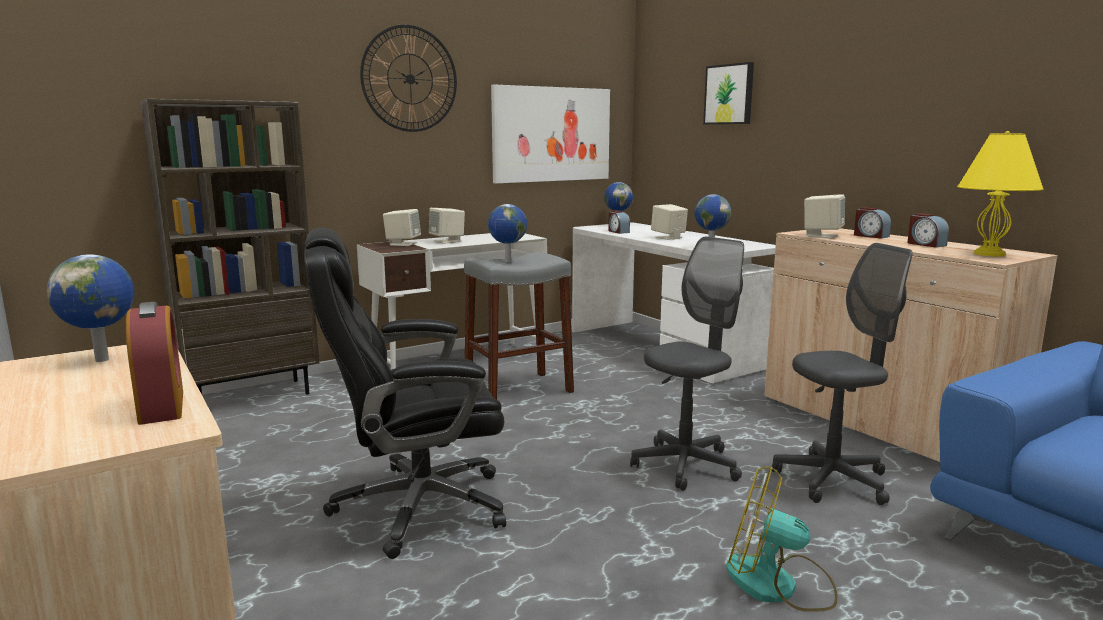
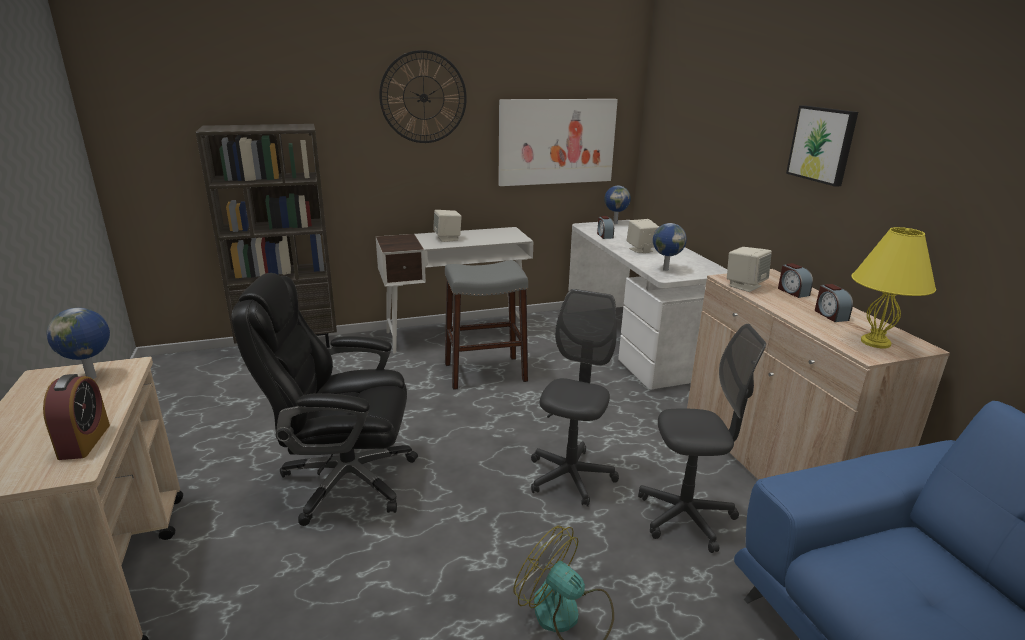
camera: 15 degrees right, 10 degrees up
beige speaker [383,209,421,246] -> none
globe [488,204,527,262] -> none
grey office chair [630,236,744,491] -> grey office chair turned 45 degrees counterclockwise [531,289,619,507]
picture [703,62,754,124] -> picture moved to [786,105,858,187]

